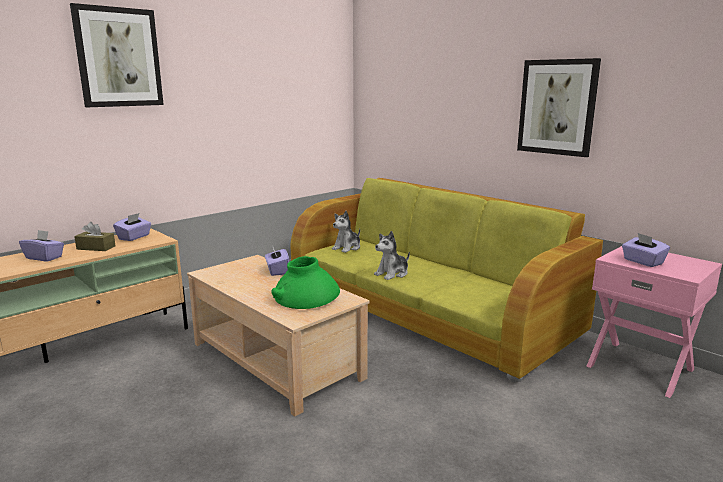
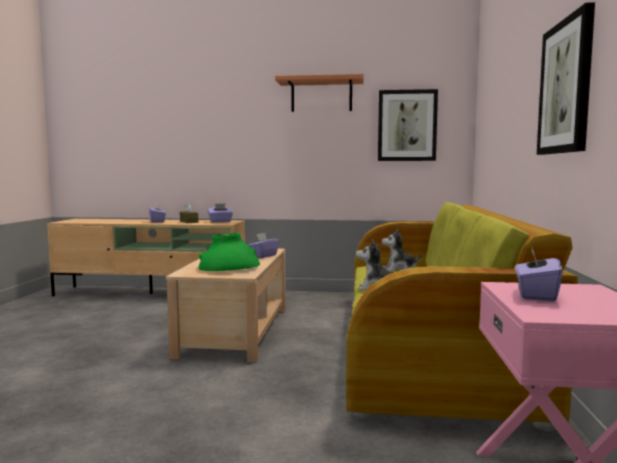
camera: 50 degrees right, 10 degrees down
picture [70,3,164,107] -> picture moved to [378,89,438,161]
none -> shelf [275,74,364,112]

